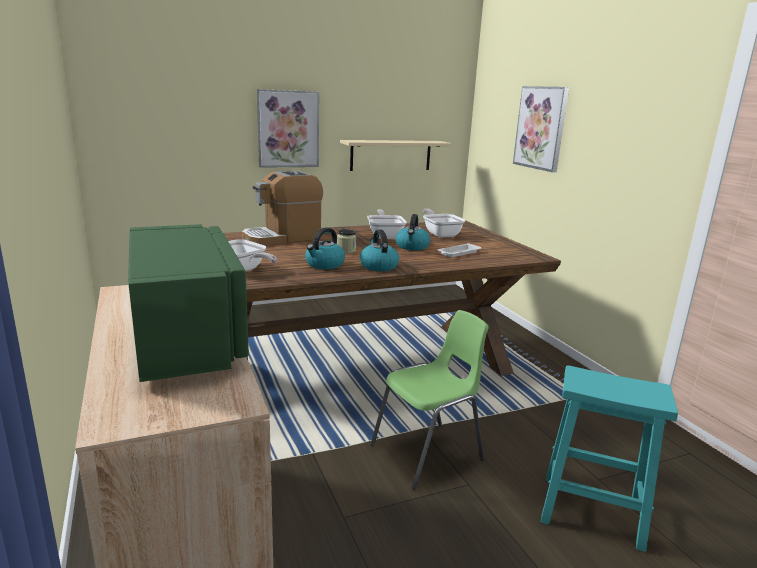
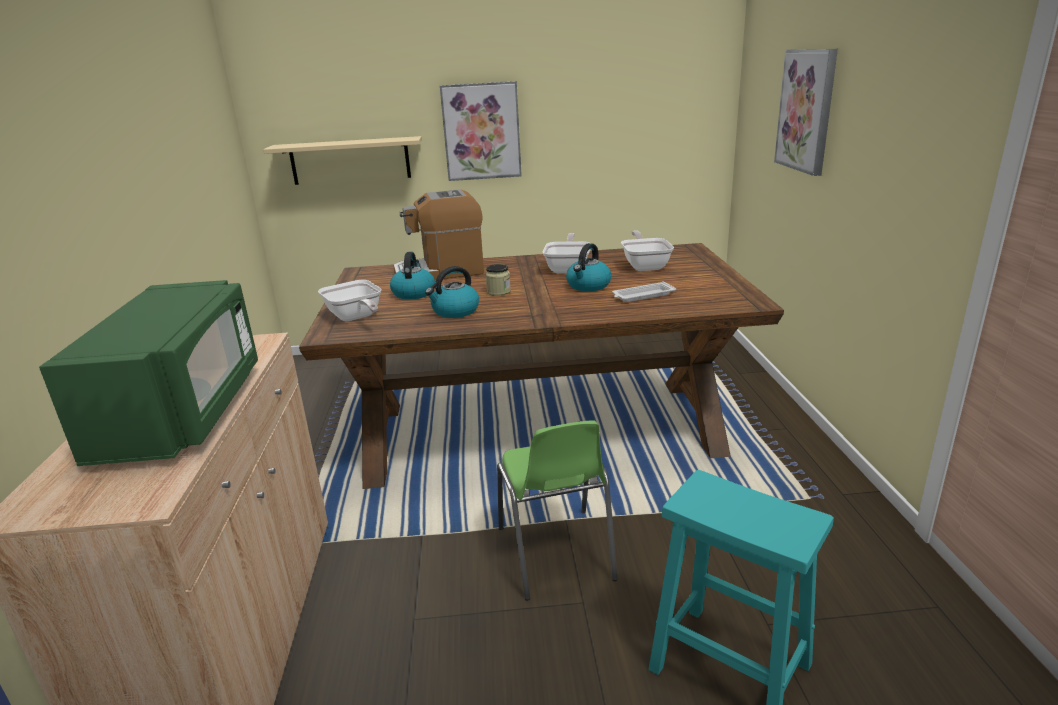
camera: 20 degrees right, 5 degrees up
beige shelf [340,140,452,171] -> beige shelf moved to [263,136,422,185]
kettle [360,230,399,271] -> kettle moved to [390,252,435,300]
green chair [370,310,489,490] -> green chair turned 90 degrees clockwise [497,420,618,601]

